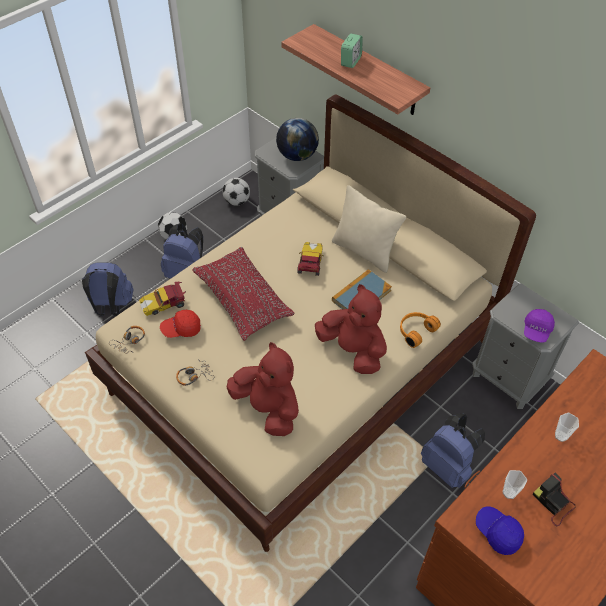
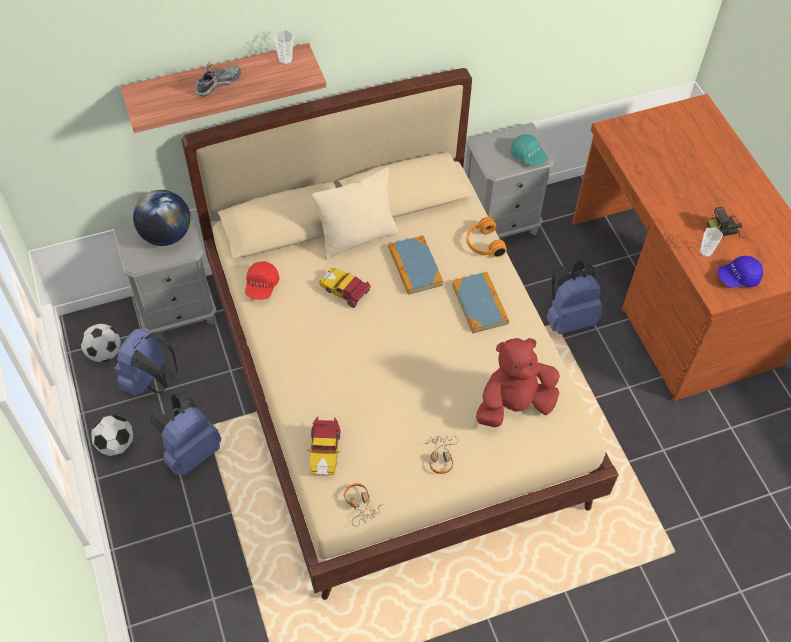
camera: 65 degrees left, 5 degrees up
blue backpack [82,262,134,316] -> blue backpack moved to [115,329,178,395]
red cap [160,310,201,338] -> red cap moved to [245,261,279,300]
red pillow [192,247,295,341] -> none
red plush toy [315,284,387,374] -> book [452,272,509,334]
alarm clock [341,34,363,68] -> shoe [196,62,241,96]
purple cap [524,309,555,343] -> turquoise cap [511,134,548,167]
cup [555,413,579,442] -> cup moved to [274,30,293,65]

